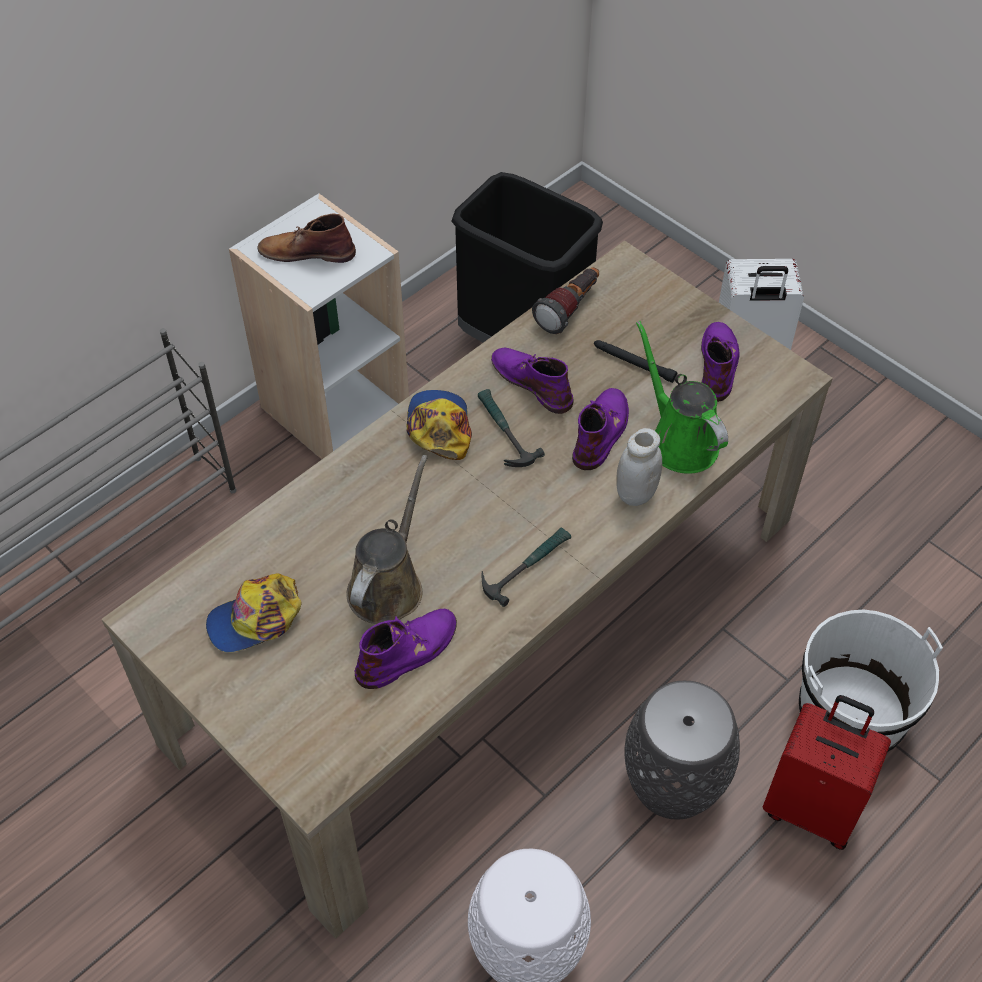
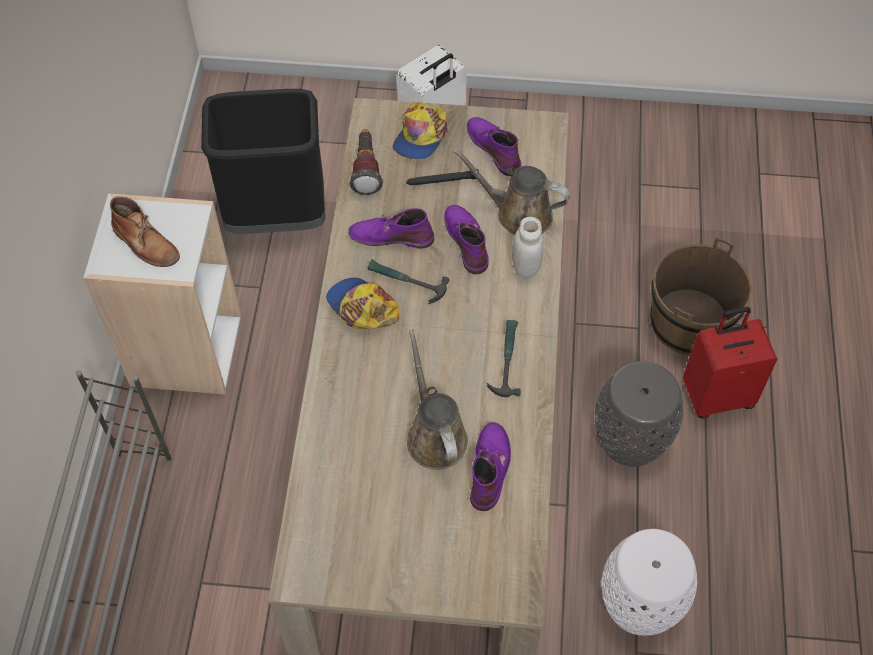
camera: 40 degrees left, 5 degrees up
cap [206,573,301,652] -> cap moved to [393,102,447,159]
brown boot [257,214,356,263] -> brown boot turned 105 degrees counterclockwise [110,196,180,267]
green watering can [636,321,728,474] -> brown watering can [452,148,570,235]
white bucket [799,610,943,752] -> brown bucket [651,237,752,355]

